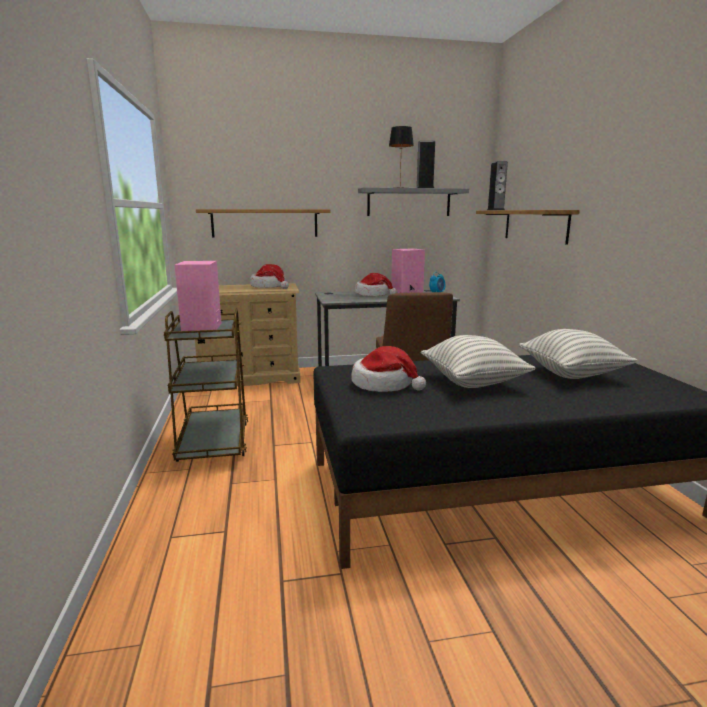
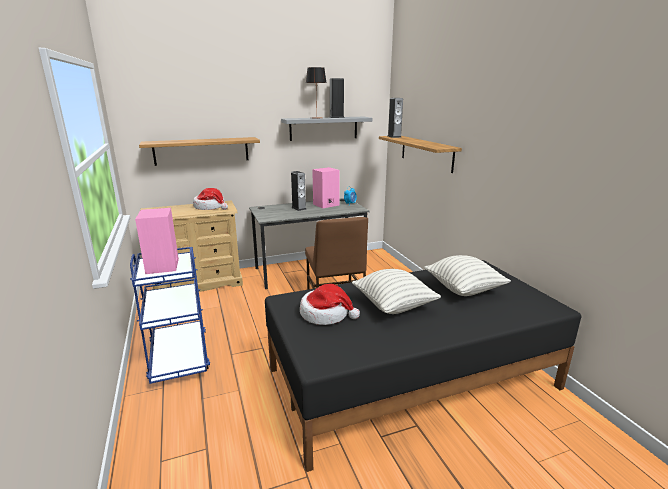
camera: 10 degrees left, 5 degrees up
brown cart [164,309,248,462] -> blue cart [130,247,210,384]
hat [355,273,397,296] -> speaker [291,171,307,211]

